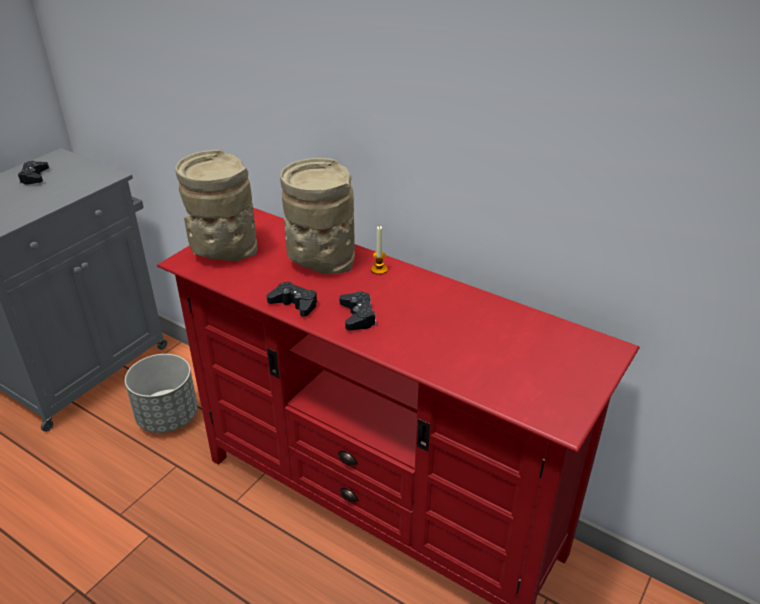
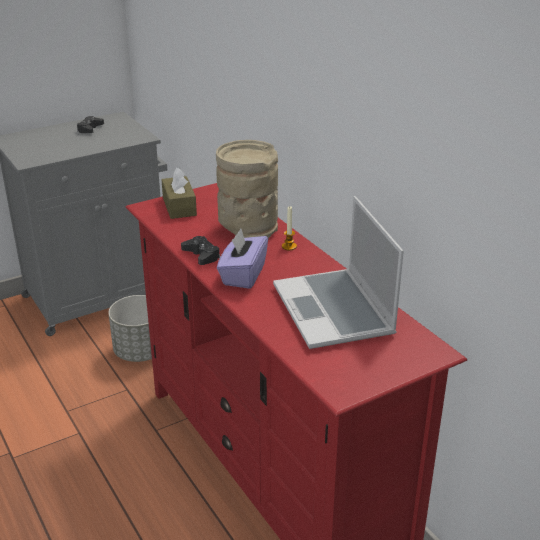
camera: 25 degrees right, 5 degrees down
beige vase [175,150,258,261] -> brown tissue box [161,168,197,219]
black game controller [339,291,377,330] -> purple tissue box [217,229,268,289]
none -> laptop [273,196,404,349]

